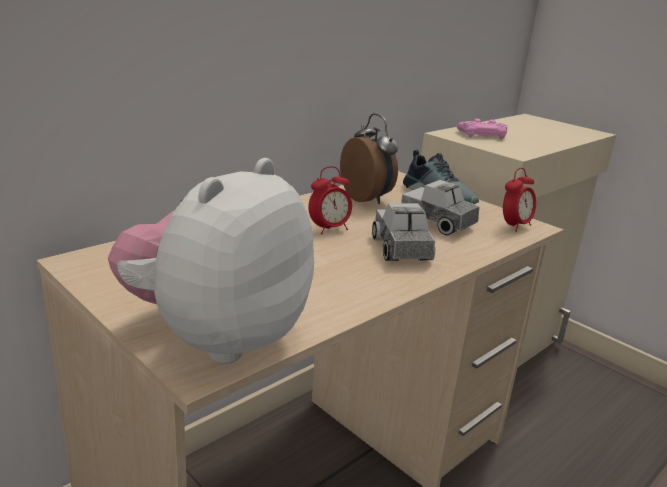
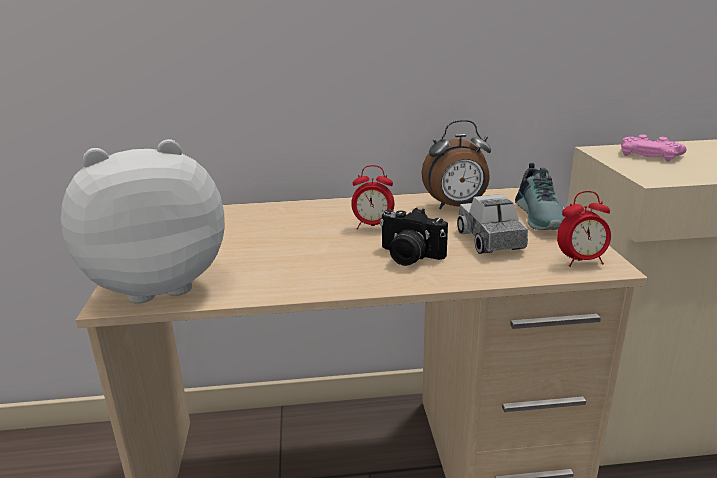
camera: 40 degrees right, 0 degrees up
alarm clock [340,113,398,204] -> alarm clock turned 75 degrees clockwise [421,120,491,209]
toy truck [372,203,435,261] -> camera [380,208,448,266]

